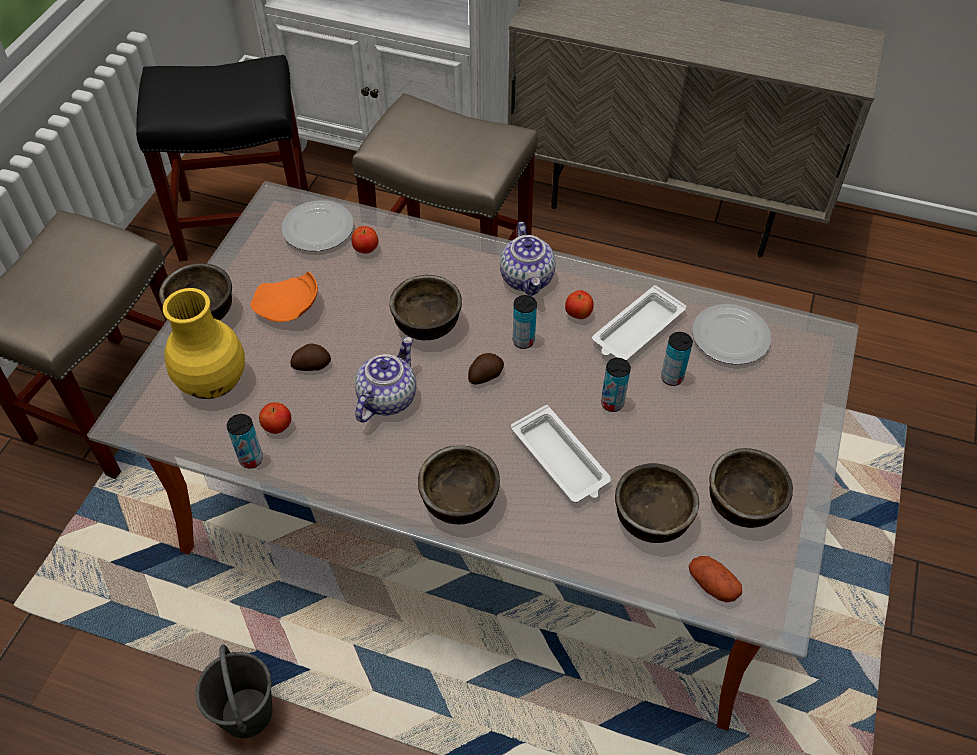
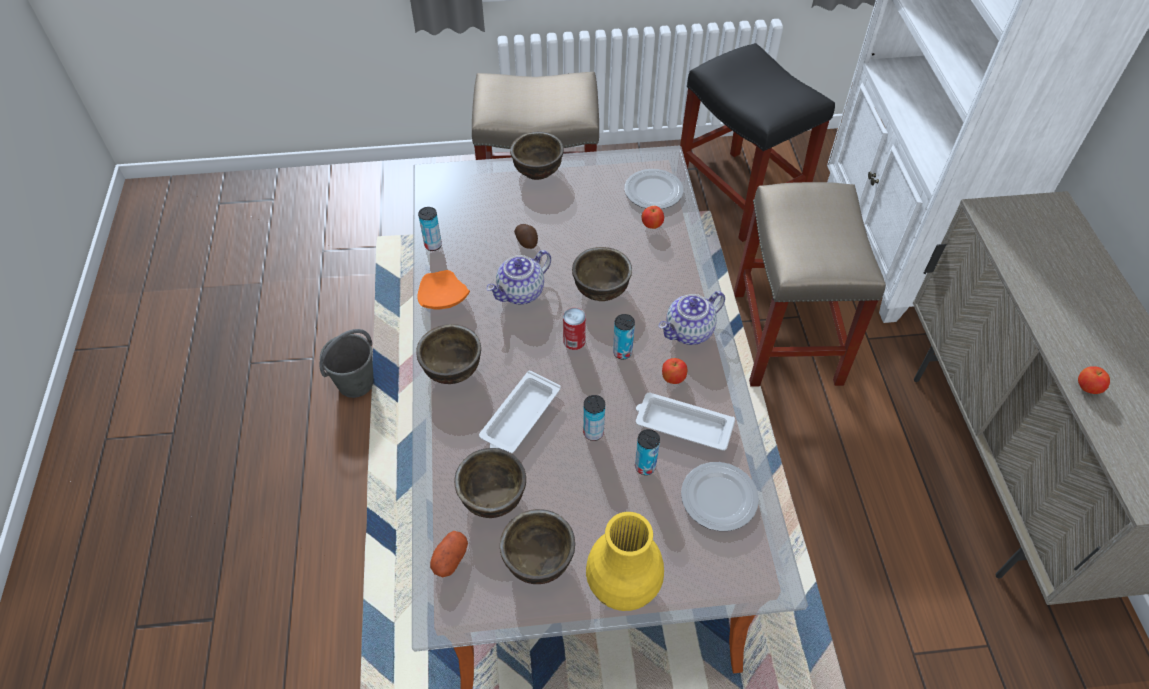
camera: 65 degrees right, 0 degrees up
yellow vase [163,288,245,399] -> yellow vase moved to [586,512,664,611]
orange plate [250,271,318,322] -> orange plate moved to [417,270,470,309]
apple [259,402,291,434] -> apple moved to [1078,366,1110,394]
teapot [355,337,416,422] -> teapot turned 135 degrees clockwise [486,250,551,304]
potato [468,353,504,385] -> can [563,308,586,350]

